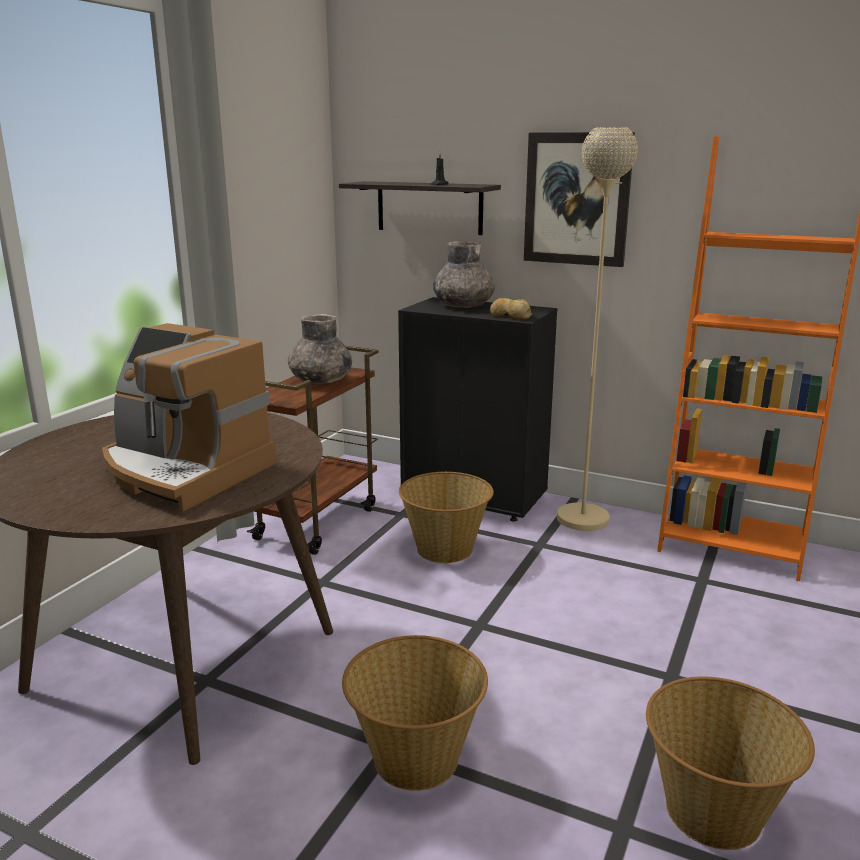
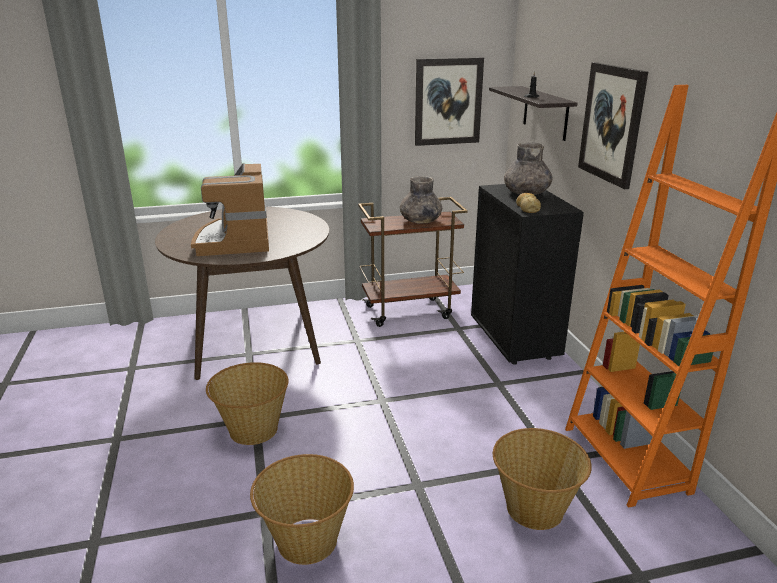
camera: 50 degrees right, 5 degrees up
basket [399,472,494,563] -> basket moved to [493,428,592,530]
beige floor lamp [557,127,638,531] -> none
none -> picture [415,57,484,146]

